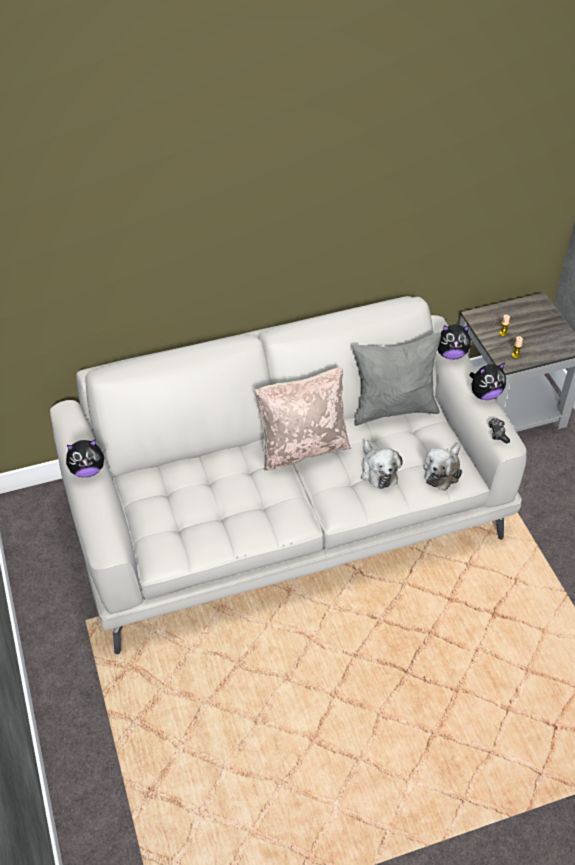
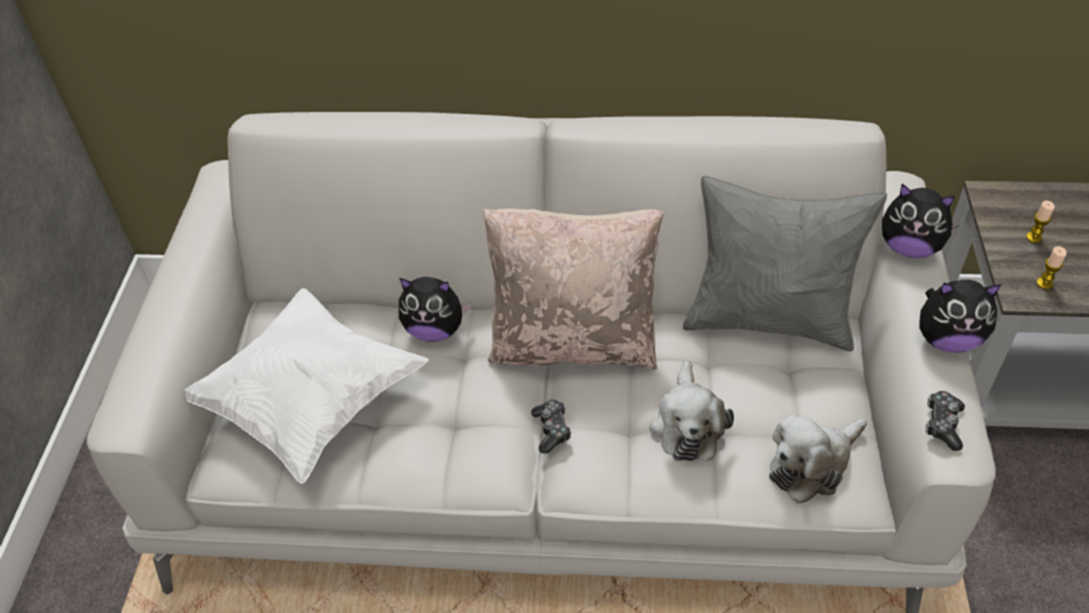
camera: 25 degrees right, 0 degrees up
plush toy [66,440,106,478] -> plush toy moved to [399,277,471,342]
none -> white pillow [184,288,429,484]
none -> game controller [531,400,572,454]

